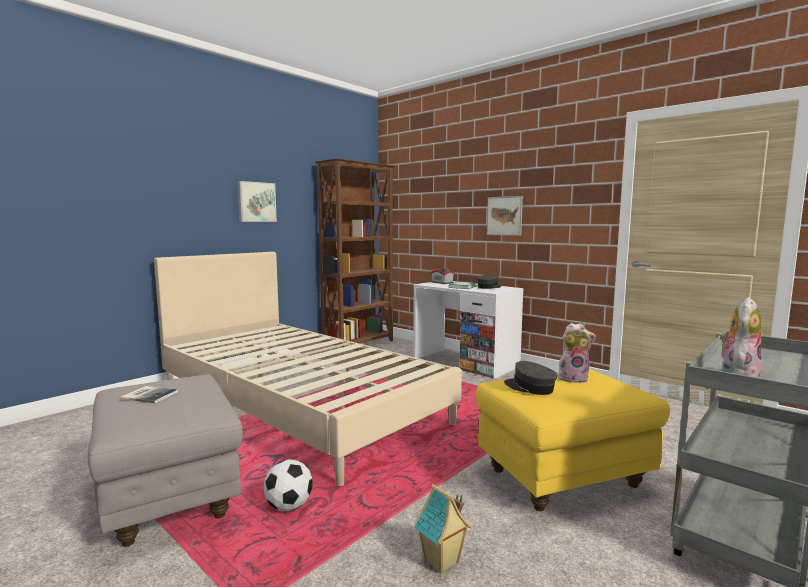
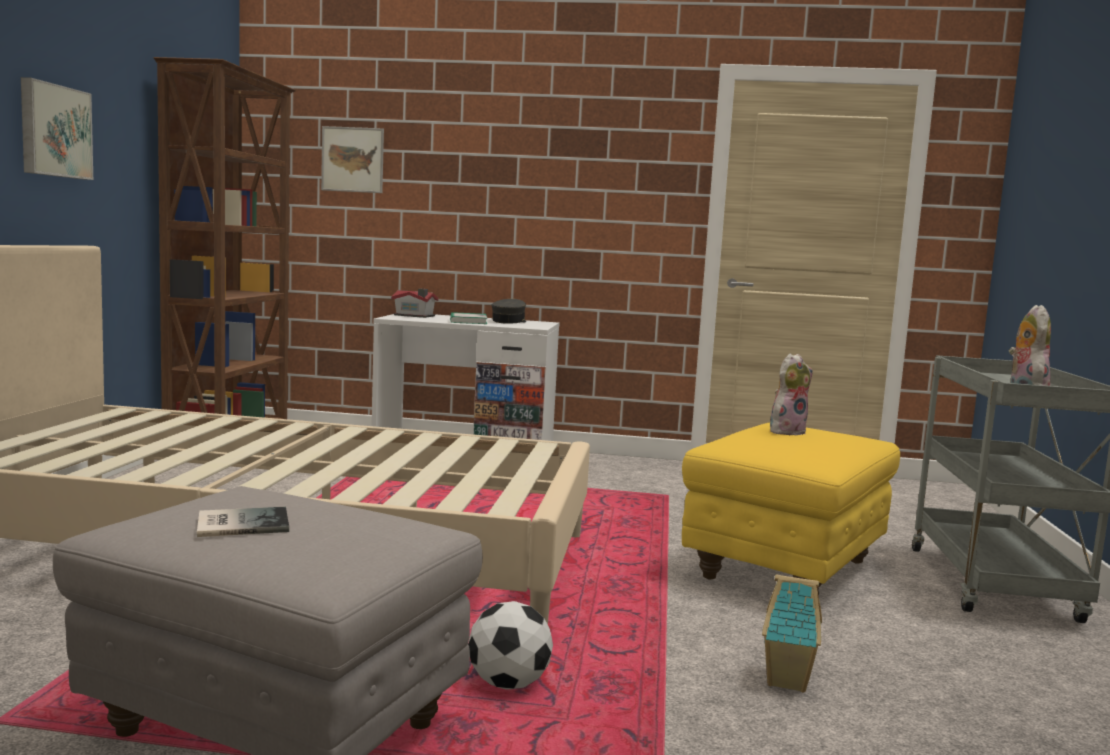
camera: 35 degrees left, 0 degrees up
picture [487,196,523,236] -> picture moved to [321,126,384,193]
grey cap [504,361,558,395] -> none

